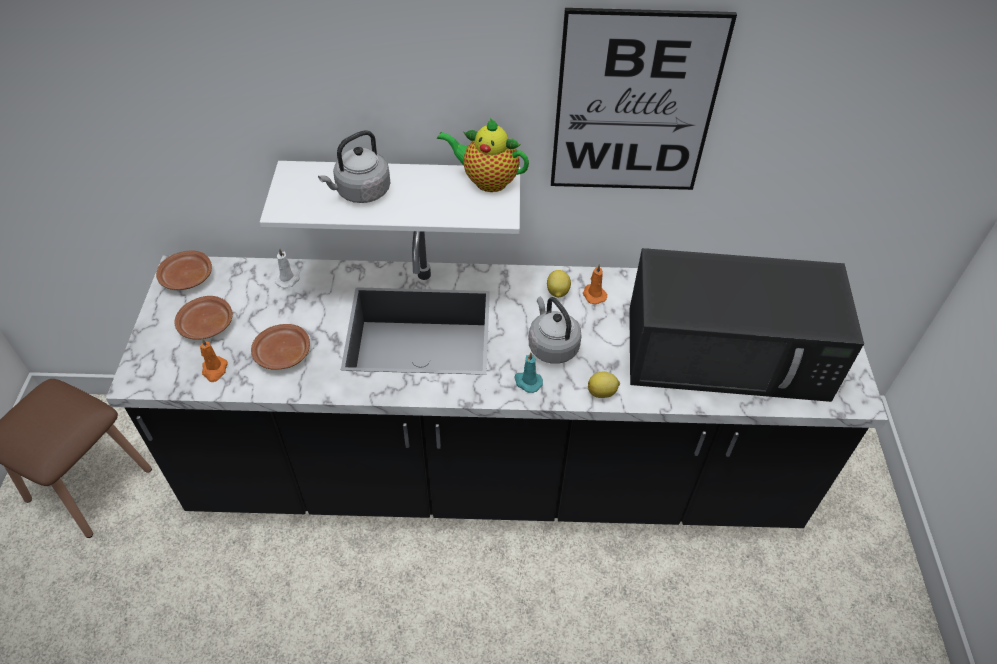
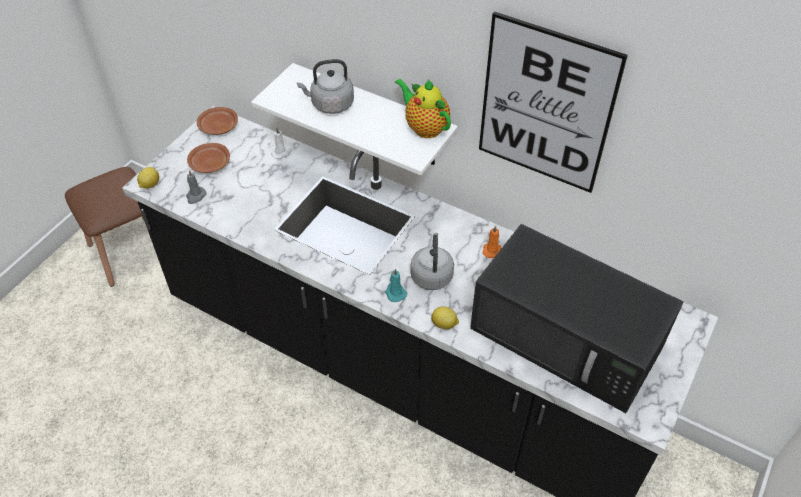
camera: 30 degrees right, 0 degrees up
orange candle [200,338,228,382] -> grey candle [186,170,207,204]
brown plate [251,324,310,369] -> none
lemon [547,270,571,298] -> lemon moved to [137,167,159,189]

